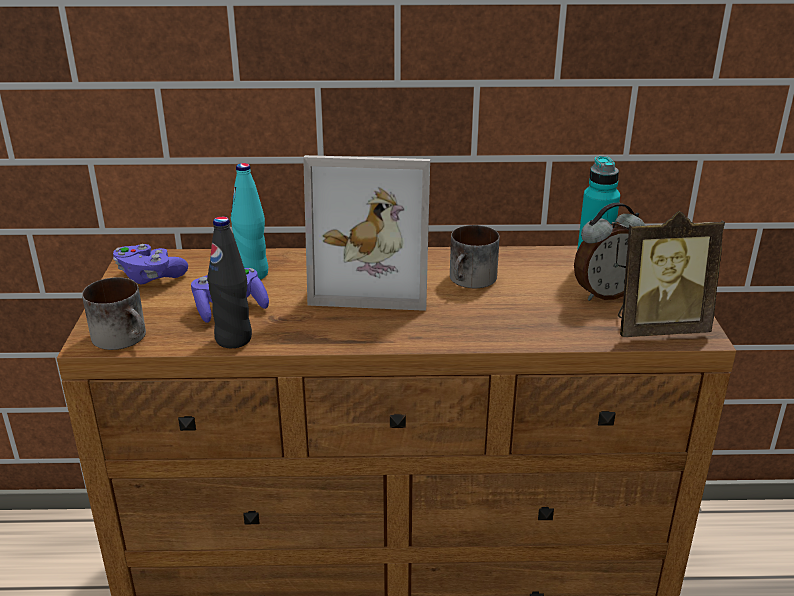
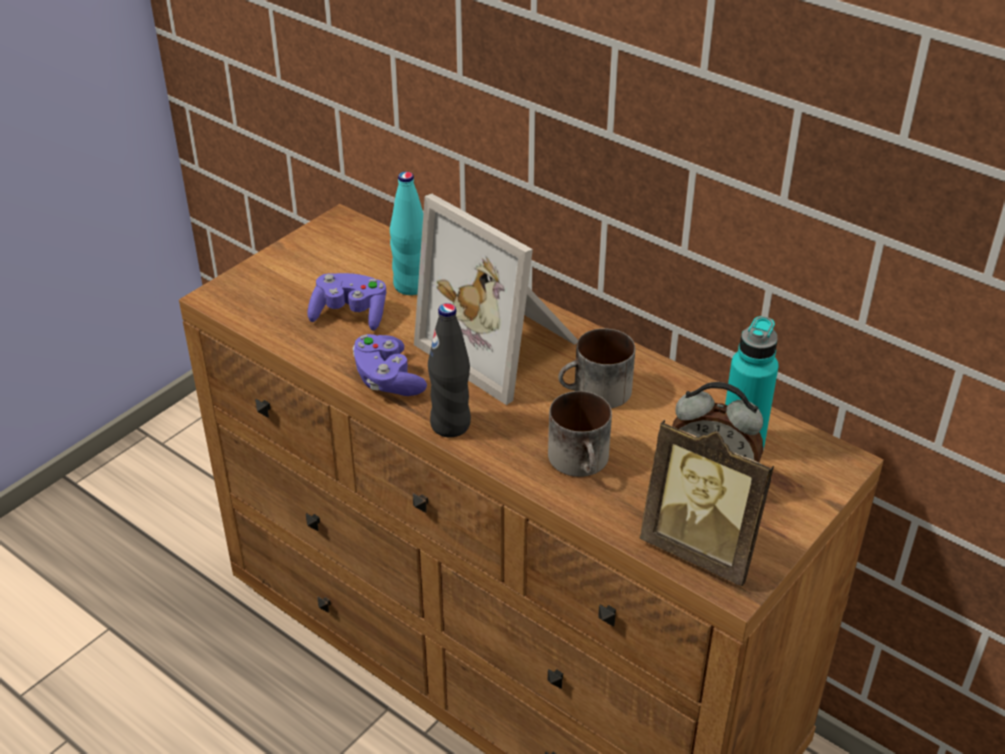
camera: 40 degrees right, 10 degrees up
mug [82,277,146,350] -> mug moved to [548,391,612,477]
purple game controller [113,244,188,284] -> purple game controller moved to [353,334,427,396]
black bottle [207,216,252,348] -> black bottle moved to [428,303,471,437]

